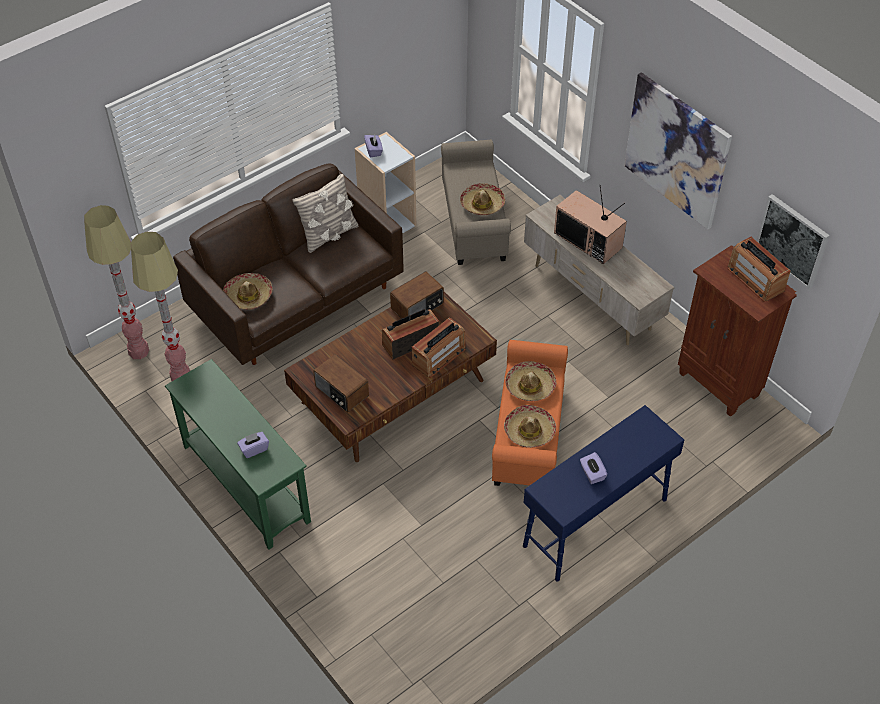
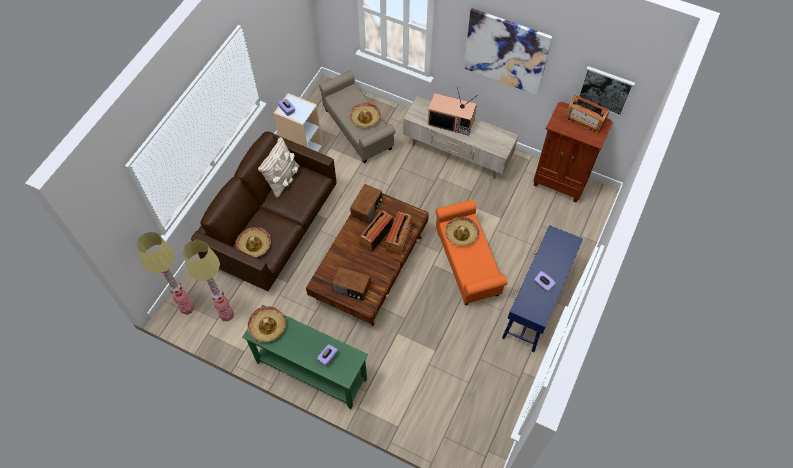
camera: 25 degrees left, 10 degrees up
hat [504,405,556,448] -> hat moved to [248,306,286,342]

